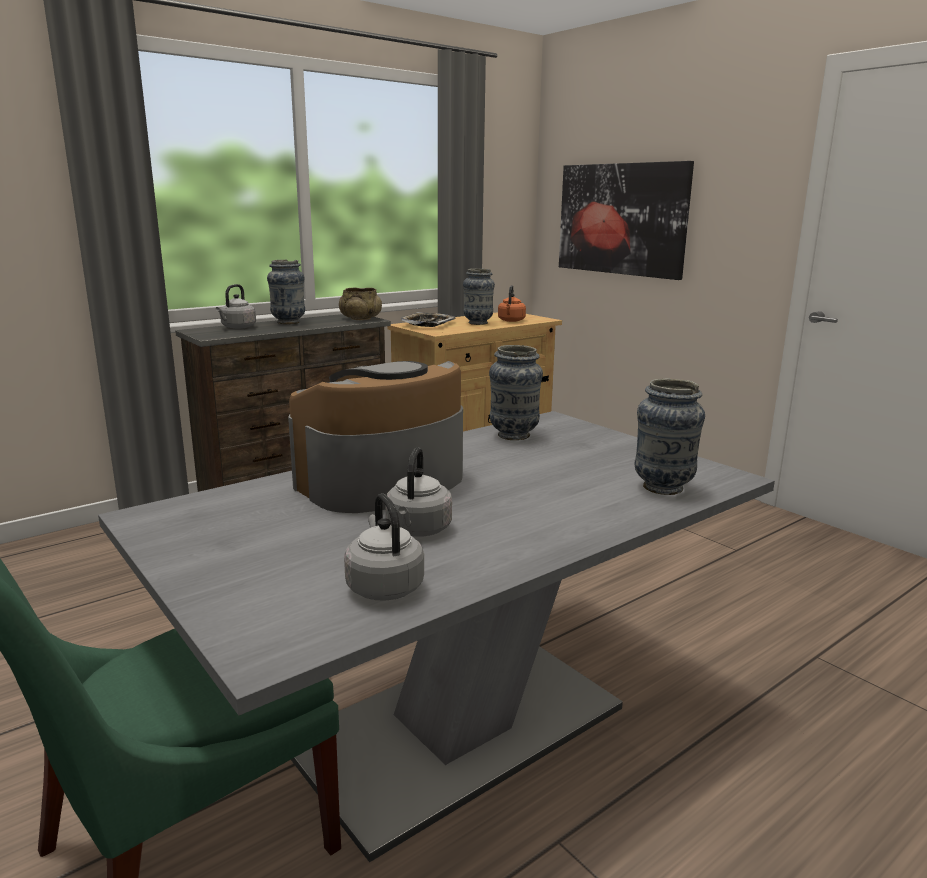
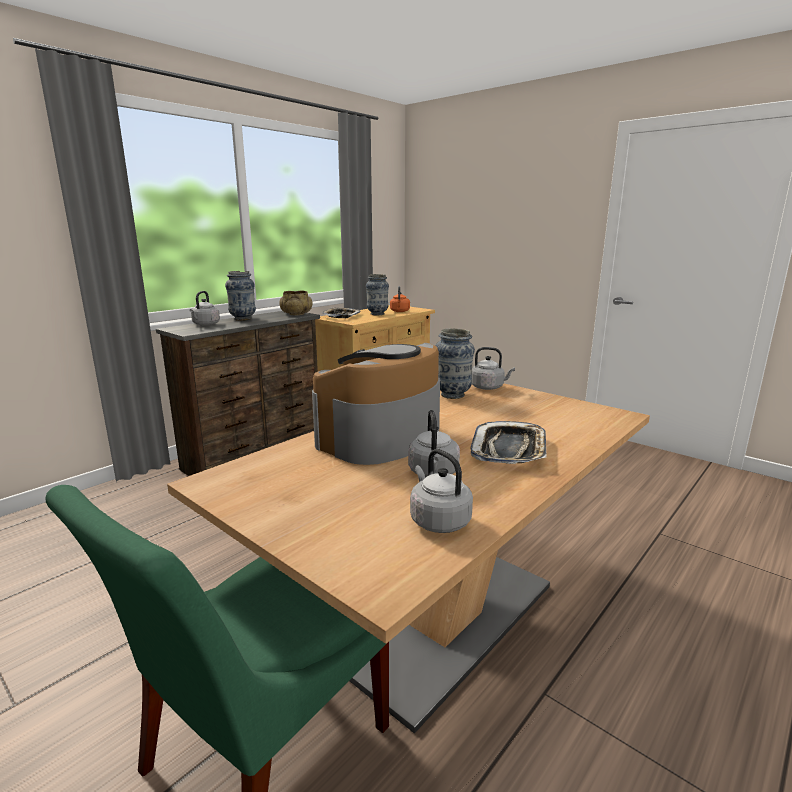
camera: 10 degrees left, 0 degrees up
grey dining table [98,411,775,862] -> brown dining table [167,383,650,734]
picture [559,161,694,280] -> none
vase [634,378,705,495] -> none
none -> tray [470,421,546,464]
none -> grey kettle [472,347,515,390]

